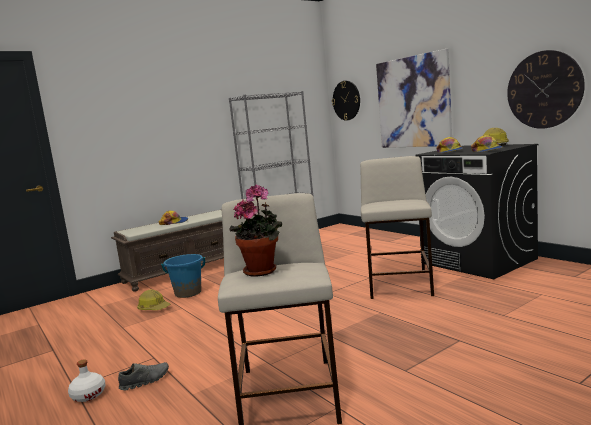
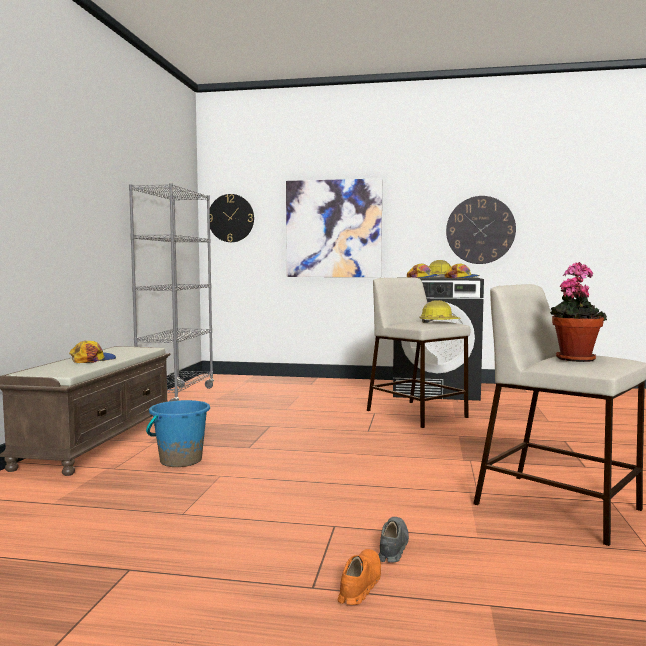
camera: 45 degrees left, 5 degrees down
white bottle [68,359,106,402] -> orange shoe [338,549,381,605]
hard hat [137,290,170,310] -> hard hat moved to [419,300,461,323]

